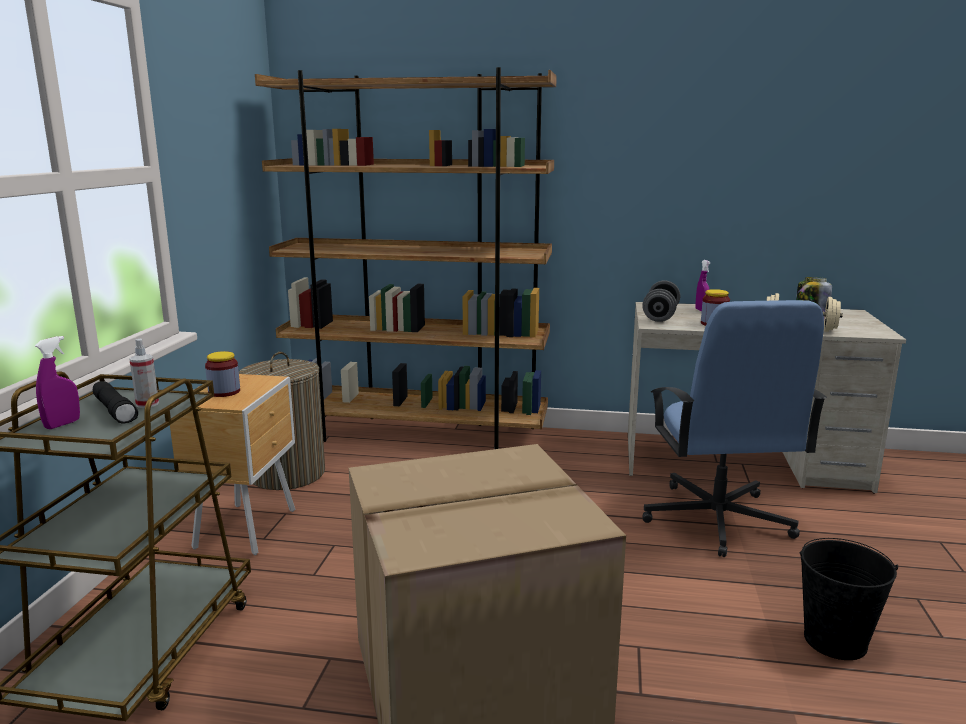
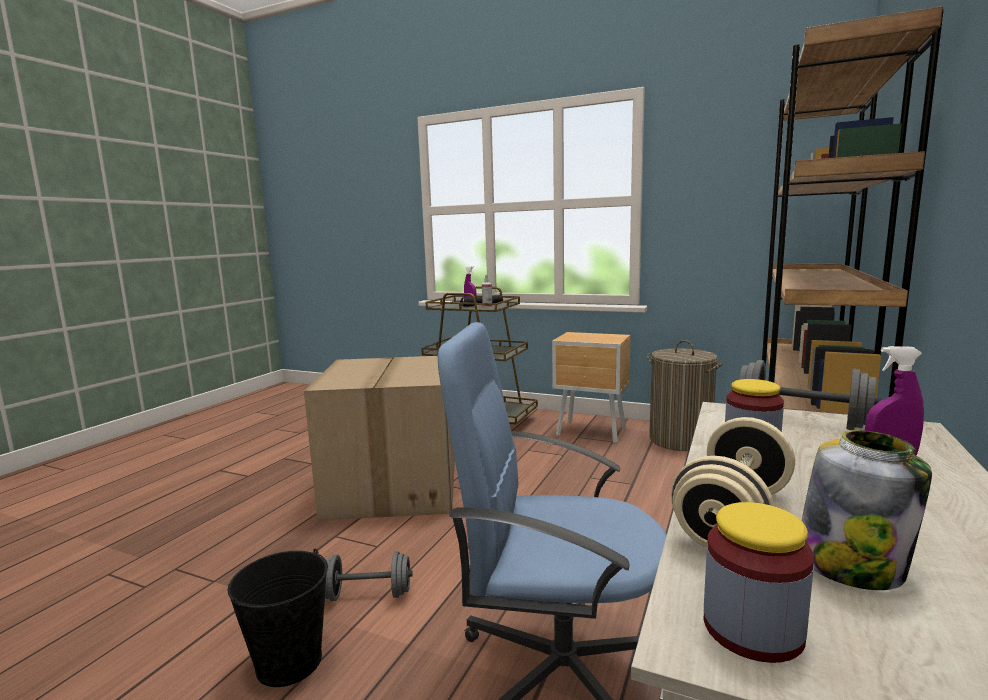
camera: 105 degrees right, 5 degrees down
jar [205,351,240,397] -> jar moved to [704,502,814,663]
none -> grey dumbbell [325,551,413,601]

